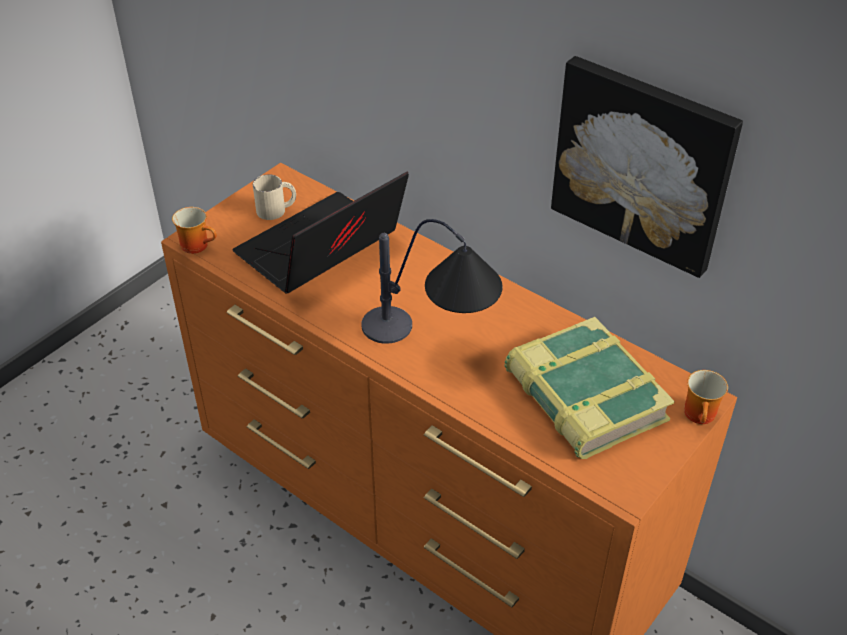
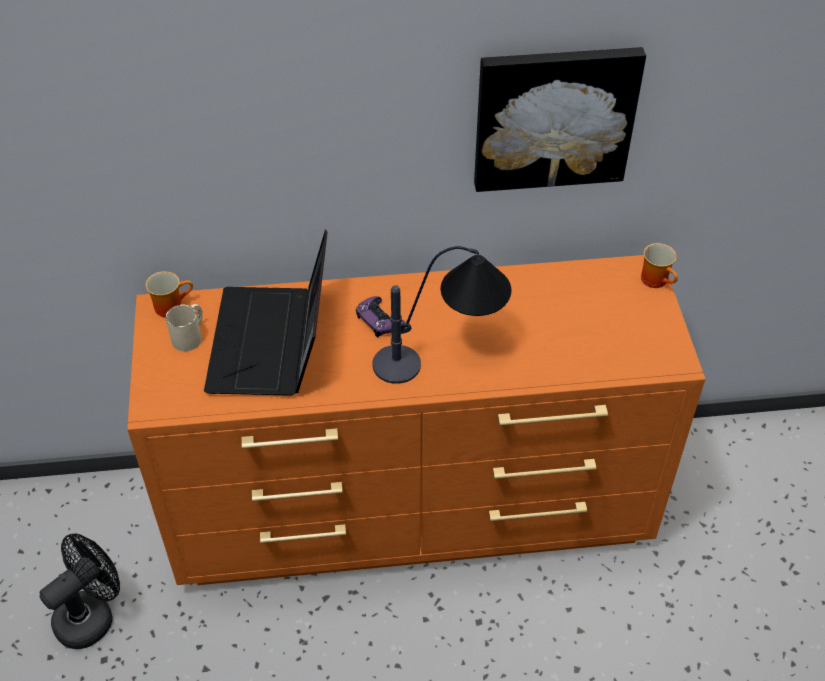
camera: 45 degrees left, 5 degrees up
mug [172,207,217,254] -> mug moved to [145,271,193,317]
book [504,317,675,459] -> none
none -> black fan [39,533,120,649]
none -> purple game controller [356,296,406,337]

